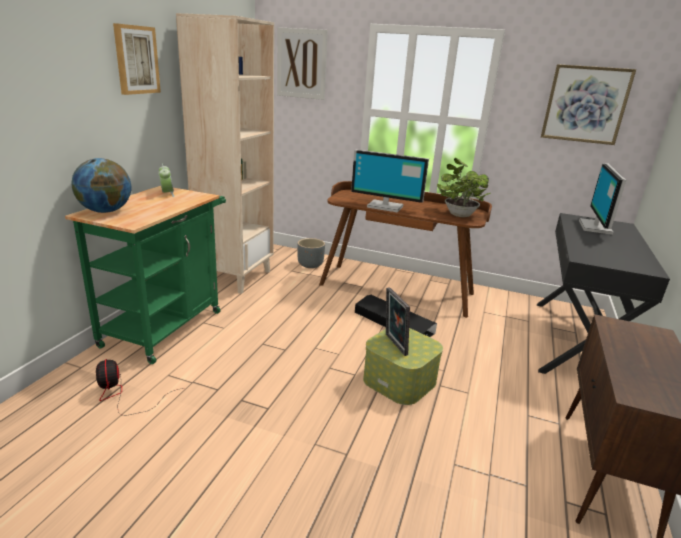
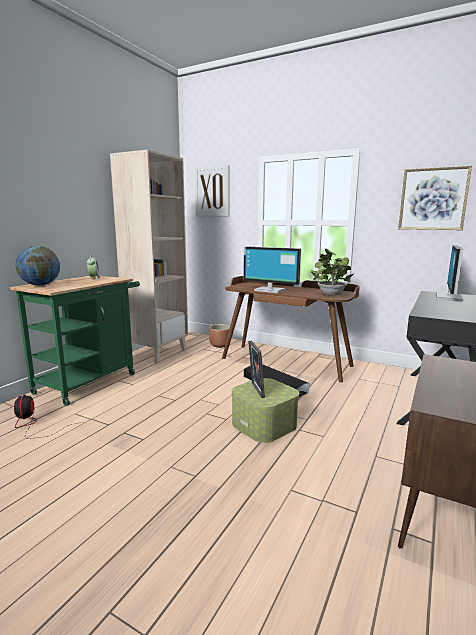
camera: 10 degrees right, 10 degrees down
picture [113,23,161,95] -> none
grey planter [297,238,325,268] -> brown planter [209,324,230,348]

